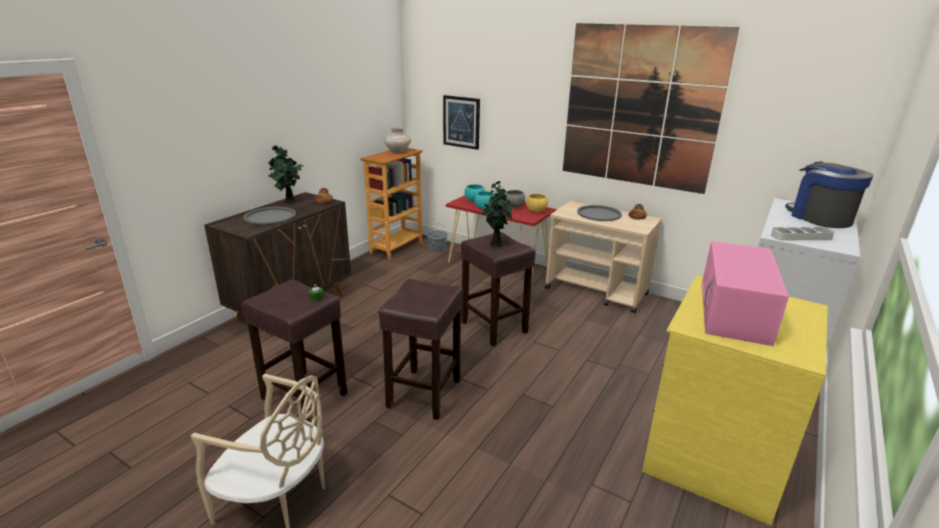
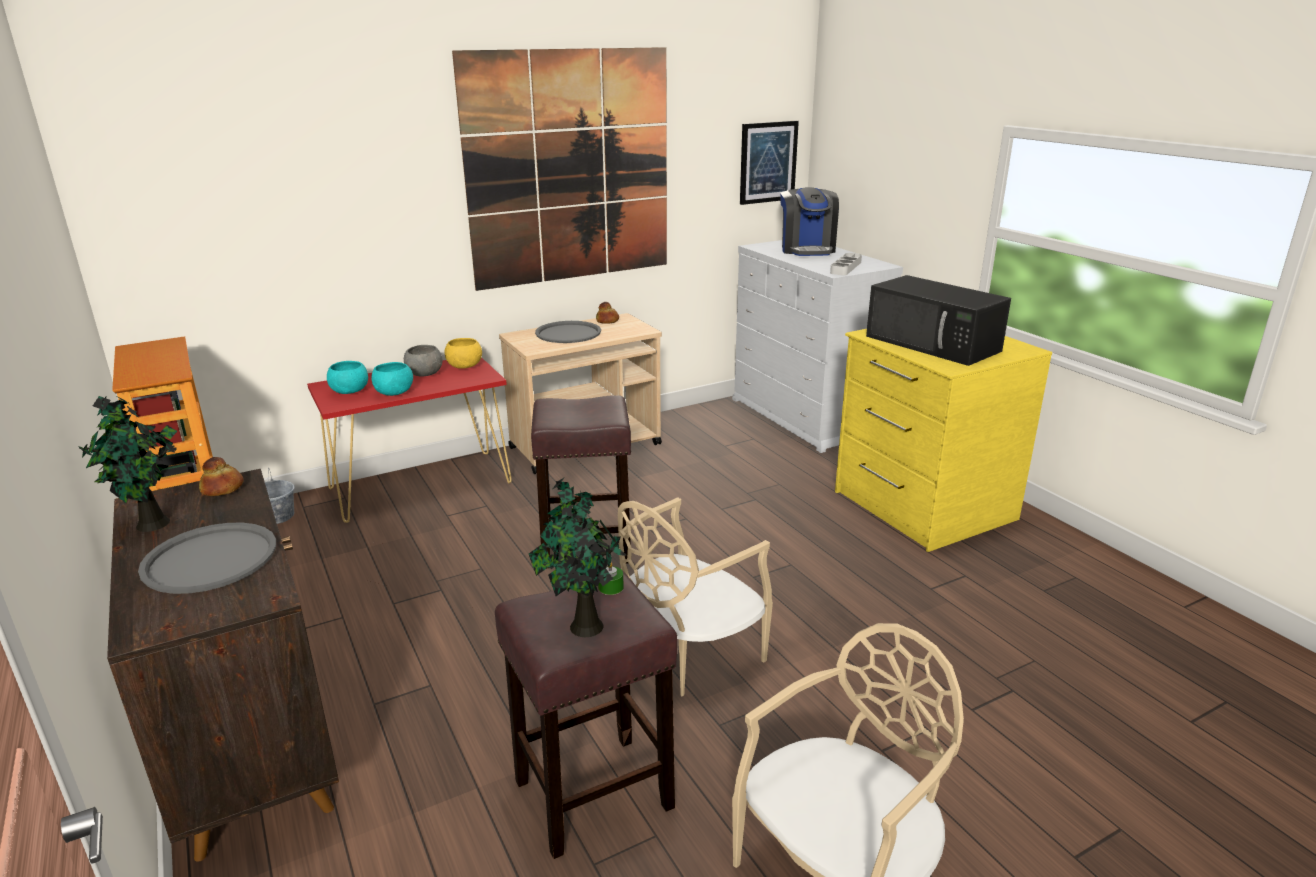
camera: 60 degrees left, 0 degrees up
brown stool [379,279,463,420] -> beige chair [618,497,773,697]
beige vase [385,127,411,153] -> none
picture [443,95,480,150] -> picture moved to [740,121,799,205]
potted plant [482,181,512,247] -> potted plant moved to [529,477,626,637]
pink microwave [702,241,789,346] -> black microwave [866,275,1011,366]
coffee machine [785,162,873,228] -> coffee machine turned 105 degrees counterclockwise [780,187,839,256]

